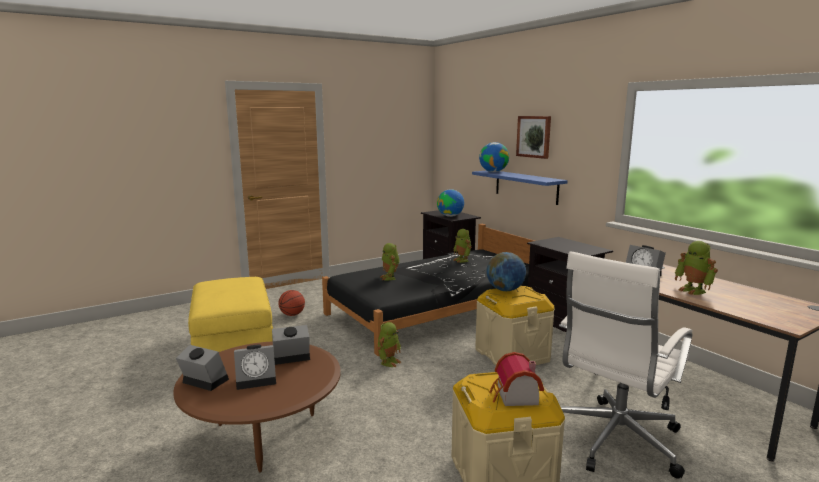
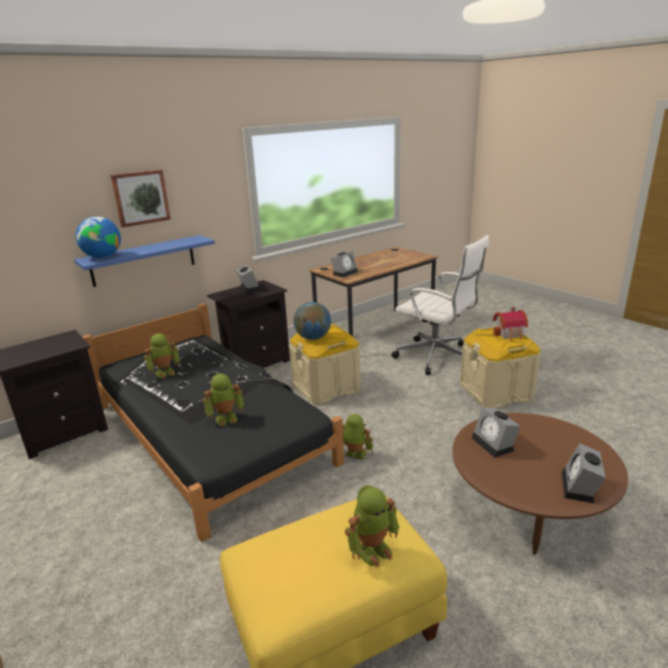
camera: 95 degrees left, 10 degrees up
alarm clock [234,345,276,390] -> alarm clock moved to [236,265,260,293]
basketball [278,290,305,316] -> none
globe [437,189,464,217] -> none
toy robot [675,241,718,295] -> toy robot moved to [345,485,400,568]

